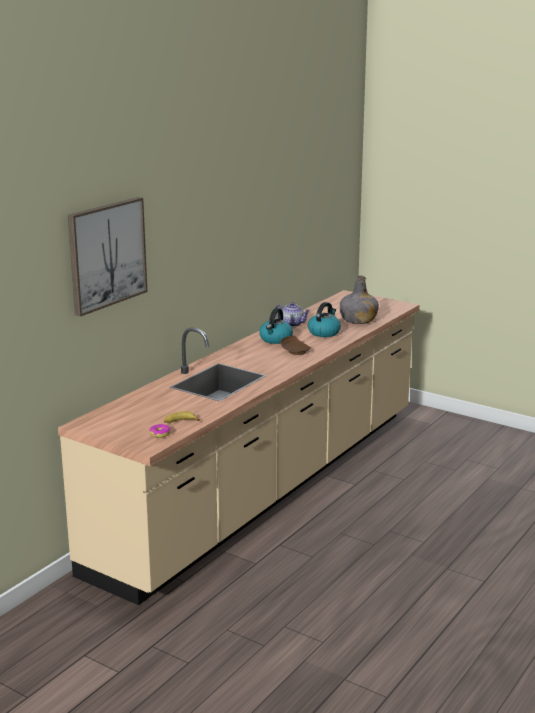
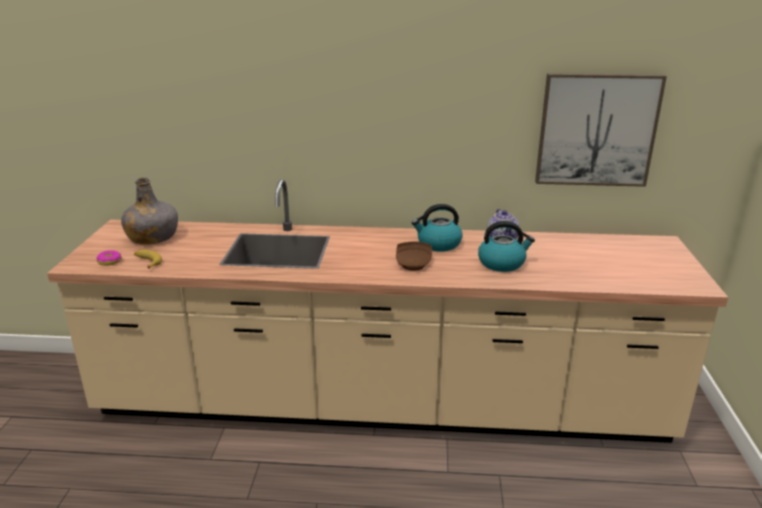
camera: 60 degrees right, 5 degrees up
picture [68,197,147,317] -> picture moved to [535,73,667,187]
grey bottle [340,275,379,324] -> grey bottle moved to [121,177,178,245]

